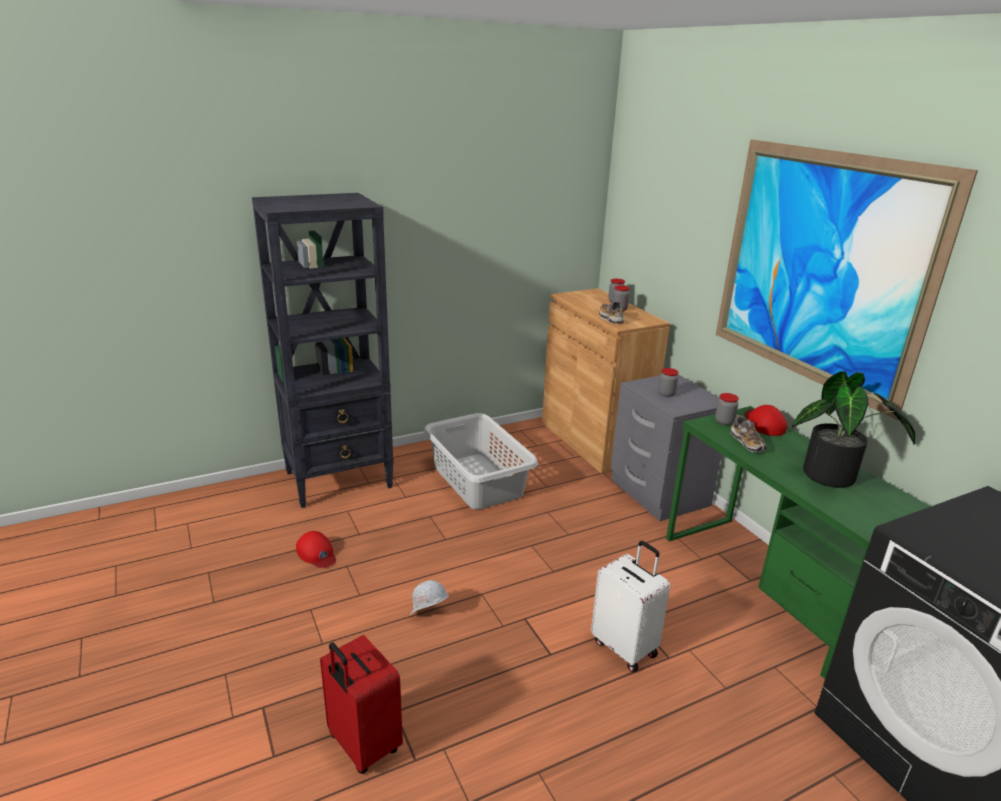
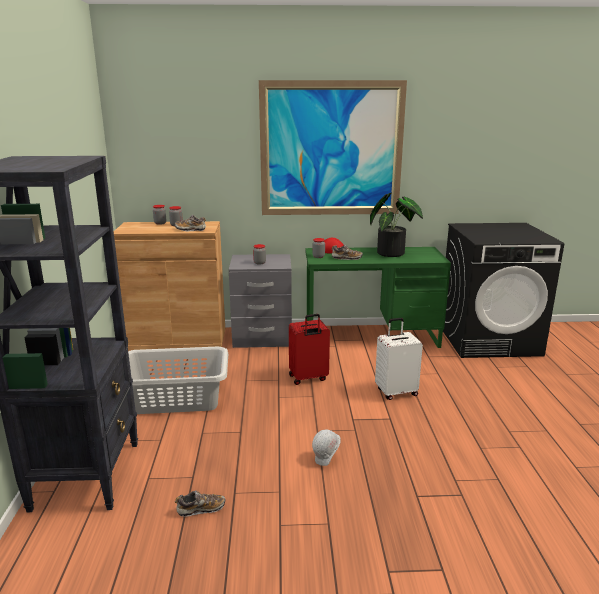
camera: 65 degrees left, 5 degrees down
red cap [296,531,336,568] -> shoe [175,490,225,517]
red suitcase [320,635,403,774] -> red suitcase moved to [289,314,330,385]

